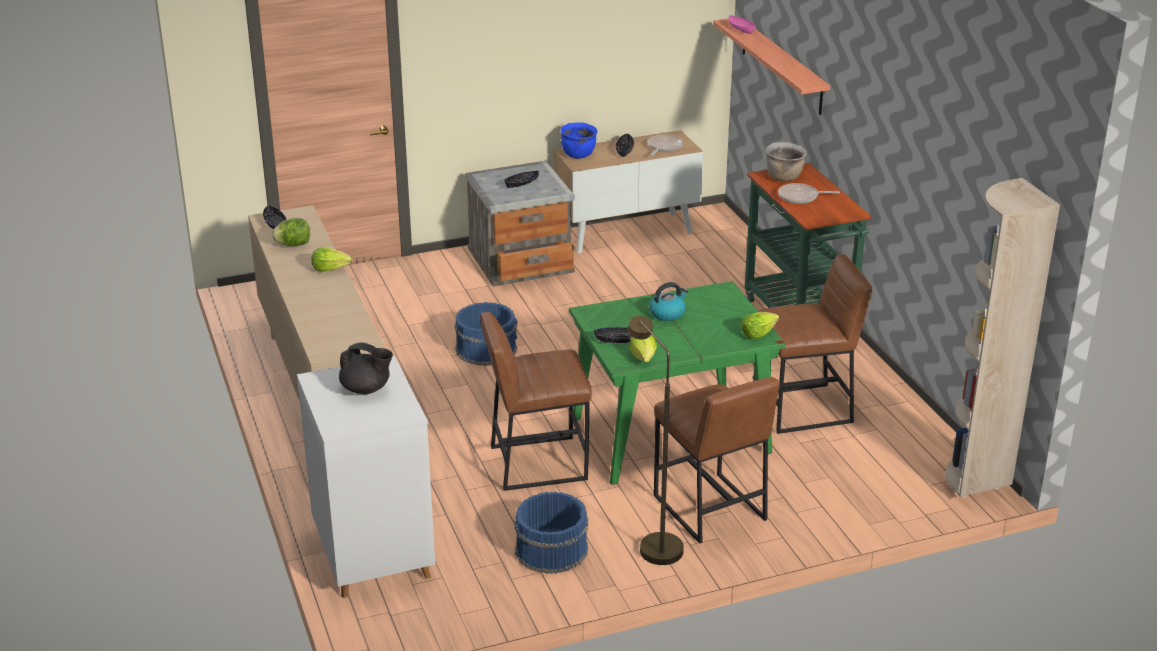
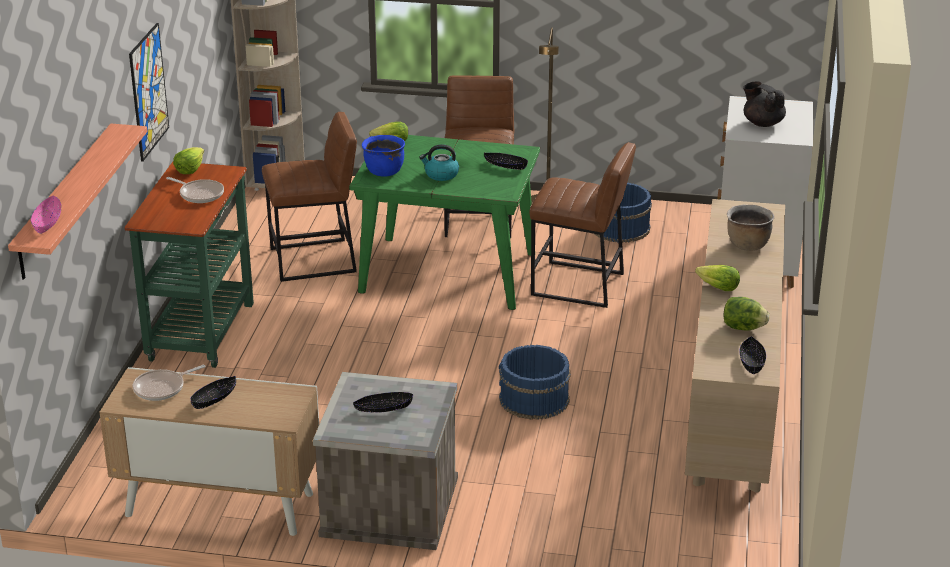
camera: 150 degrees left, 0 degrees up
blue cooking pot [560,122,597,158] -> blue cooking pot moved to [362,135,405,177]
lettuce [629,335,657,362] -> lettuce moved to [173,147,204,174]
brown chair [753,254,872,434] -> brown chair turned 150 degrees clockwise [262,112,357,282]
brown cooking pot [766,142,807,182] -> brown cooking pot moved to [727,205,775,251]
none -> picture [129,23,169,162]

